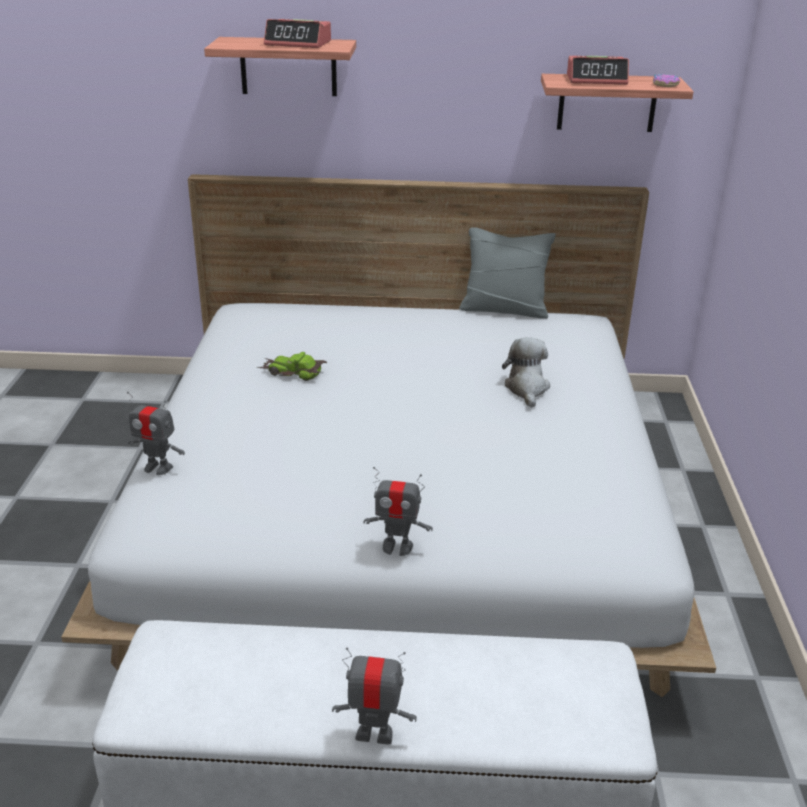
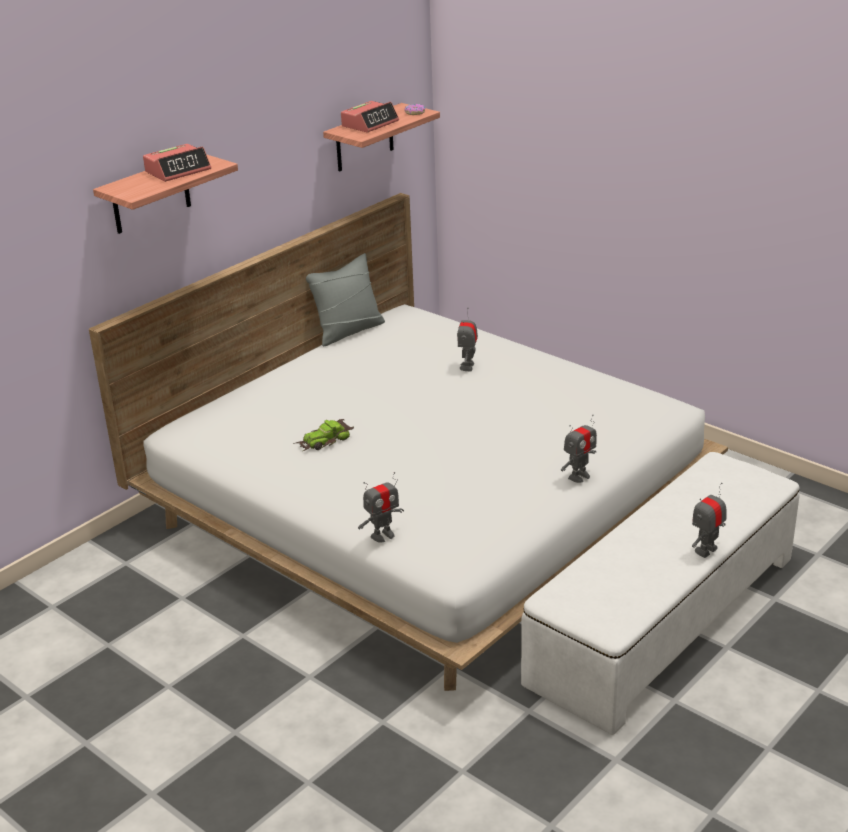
camera: 50 degrees left, 0 degrees up
plush toy [502,337,550,408] -> toy robot [457,308,478,372]

